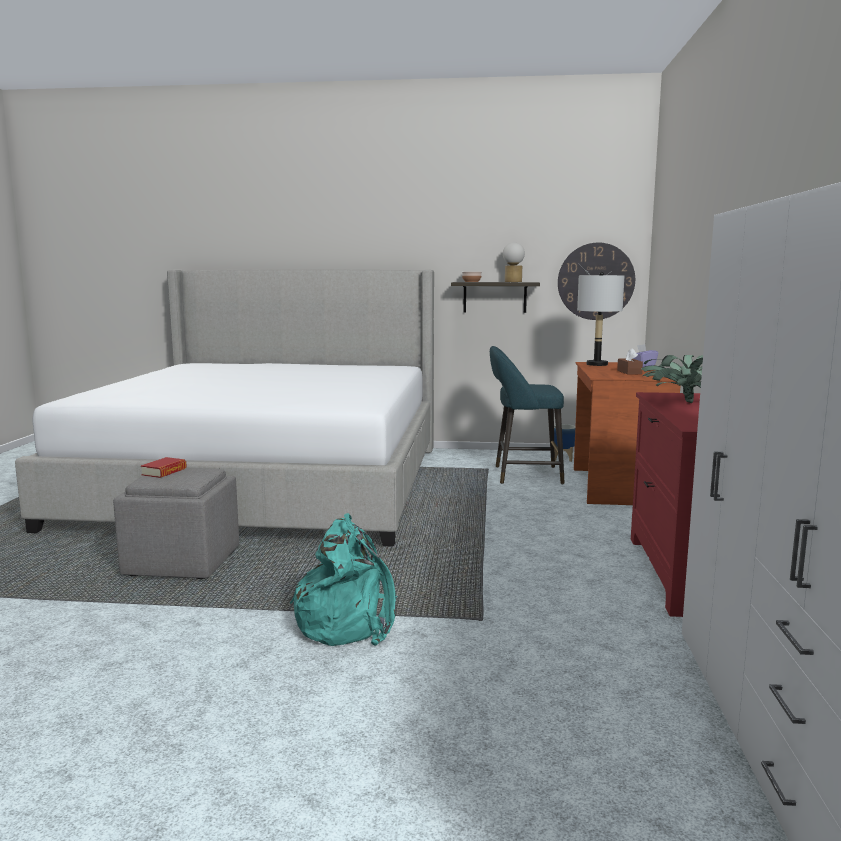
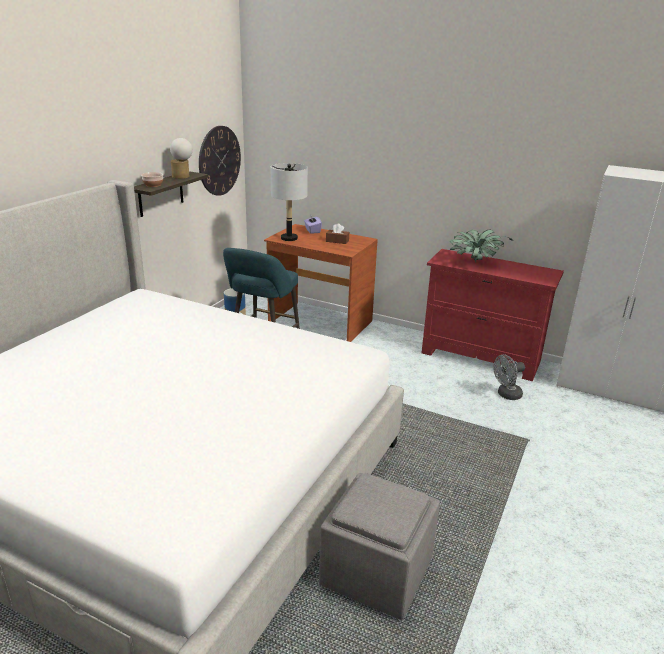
camera: 70 degrees left, 15 degrees up
book [141,457,187,478] -> none
turquoise backpack [290,513,398,646] -> none
none -> grey fan [493,355,525,400]

